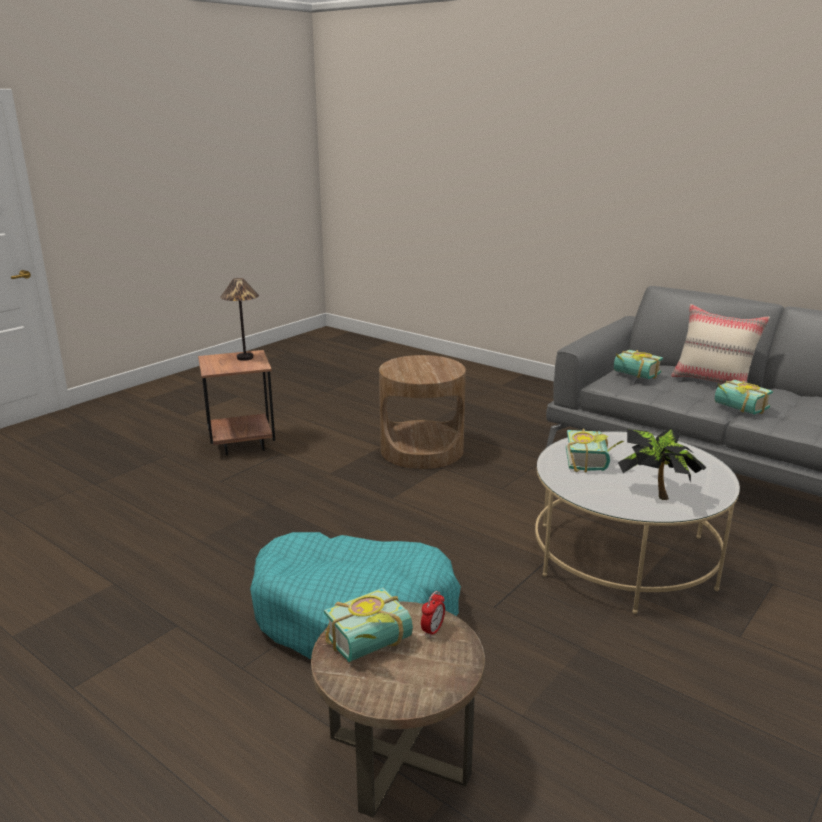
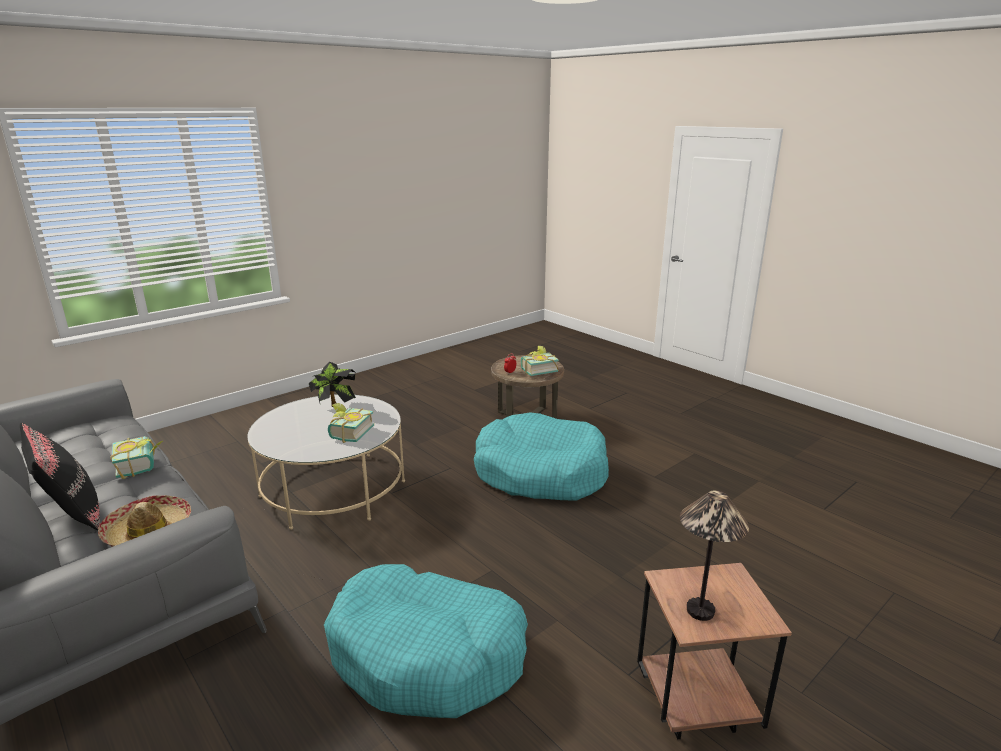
camera: 170 degrees left, 0 degrees up
brown side table [379,355,466,469] -> turquoise dog bed [324,564,528,718]
book [614,350,663,379] -> hat [98,495,191,547]
beige pillow [671,304,770,384] -> black pillow [20,423,100,530]

